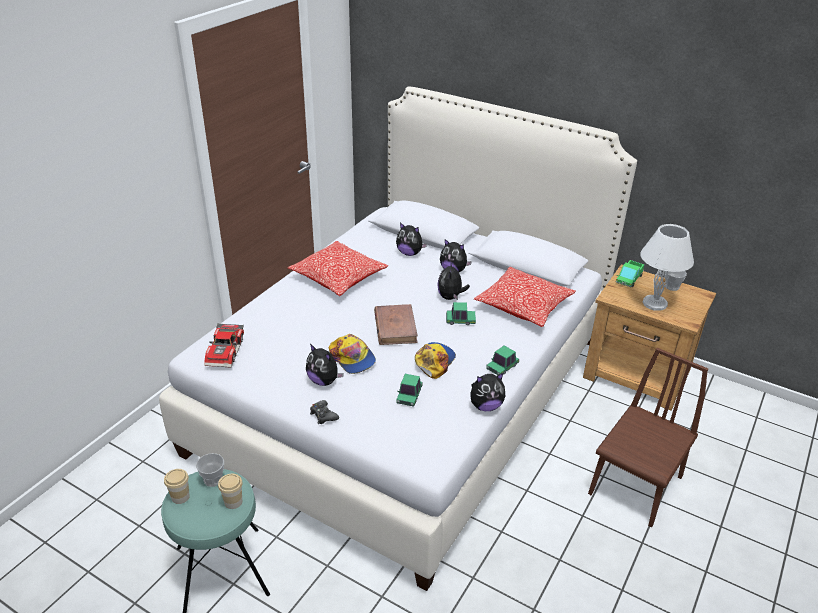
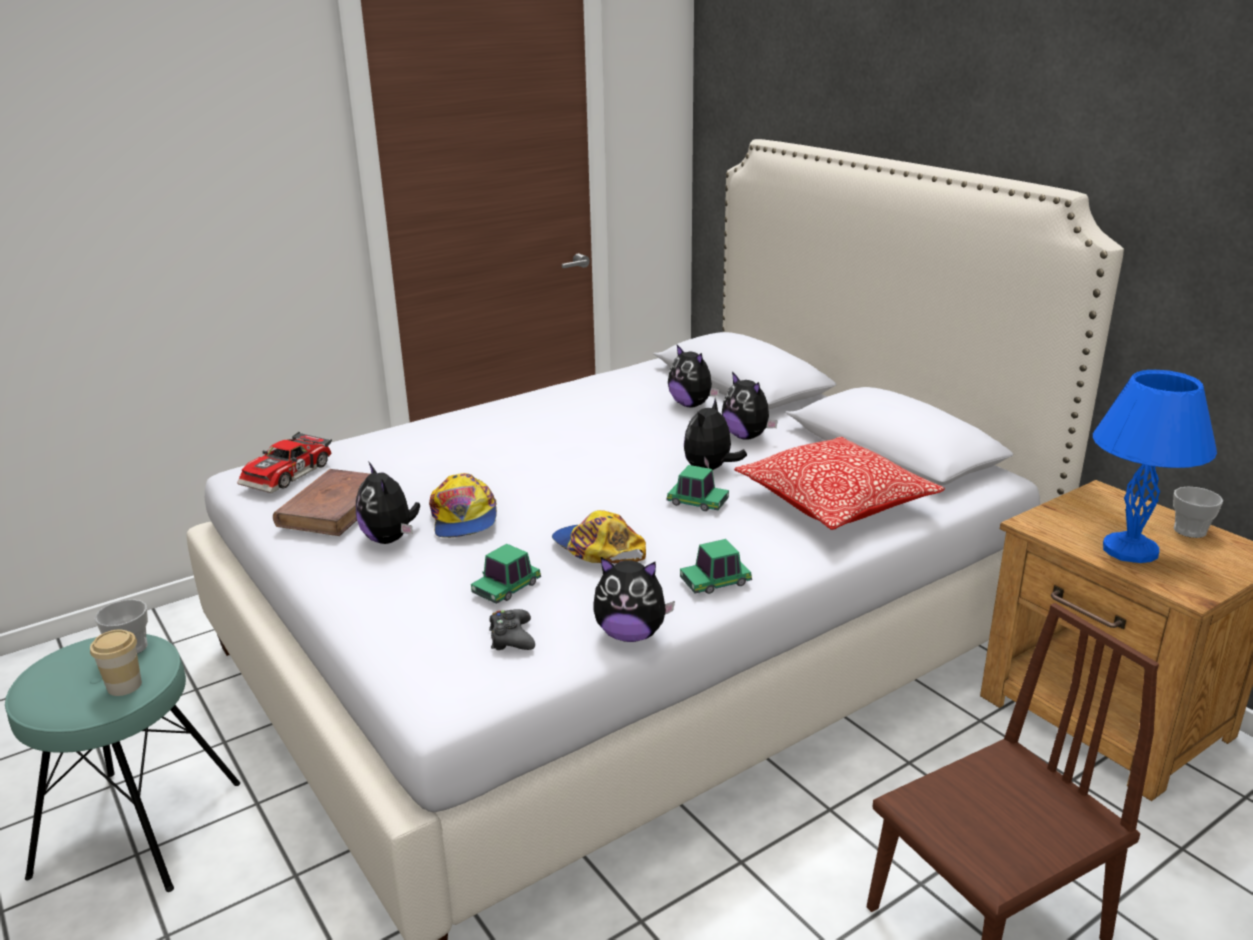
camera: 25 degrees right, 10 degrees down
cup [164,469,190,504] -> none
pillow [288,241,388,296] -> none
black game controller [310,400,339,424] -> black game controller moved to [489,609,535,650]
brown book [374,304,418,345] -> brown book moved to [273,469,370,536]
cap [415,342,456,379] -> cap turned 90 degrees counterclockwise [552,510,646,563]
toy truck [616,260,644,287] -> none
white table lamp [640,224,694,311] -> blue table lamp [1093,370,1217,563]

